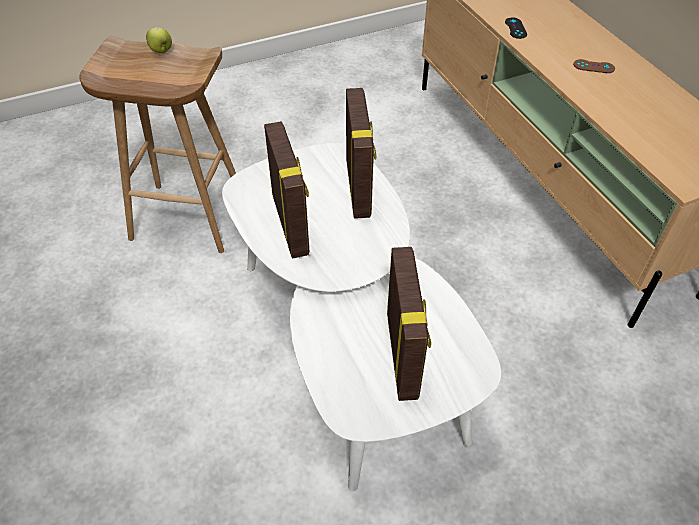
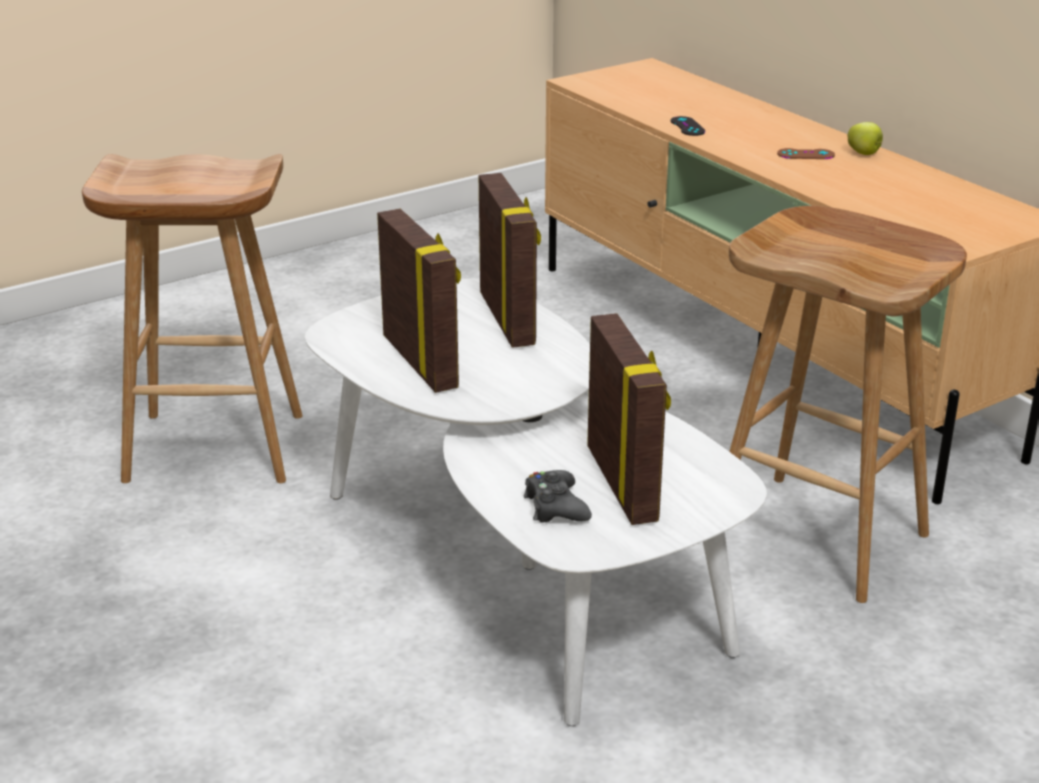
camera: 10 degrees left, 20 degrees down
apple [146,27,172,53] -> apple moved to [848,122,883,155]
none -> black game controller [524,470,592,523]
none -> brown stool [729,206,967,603]

